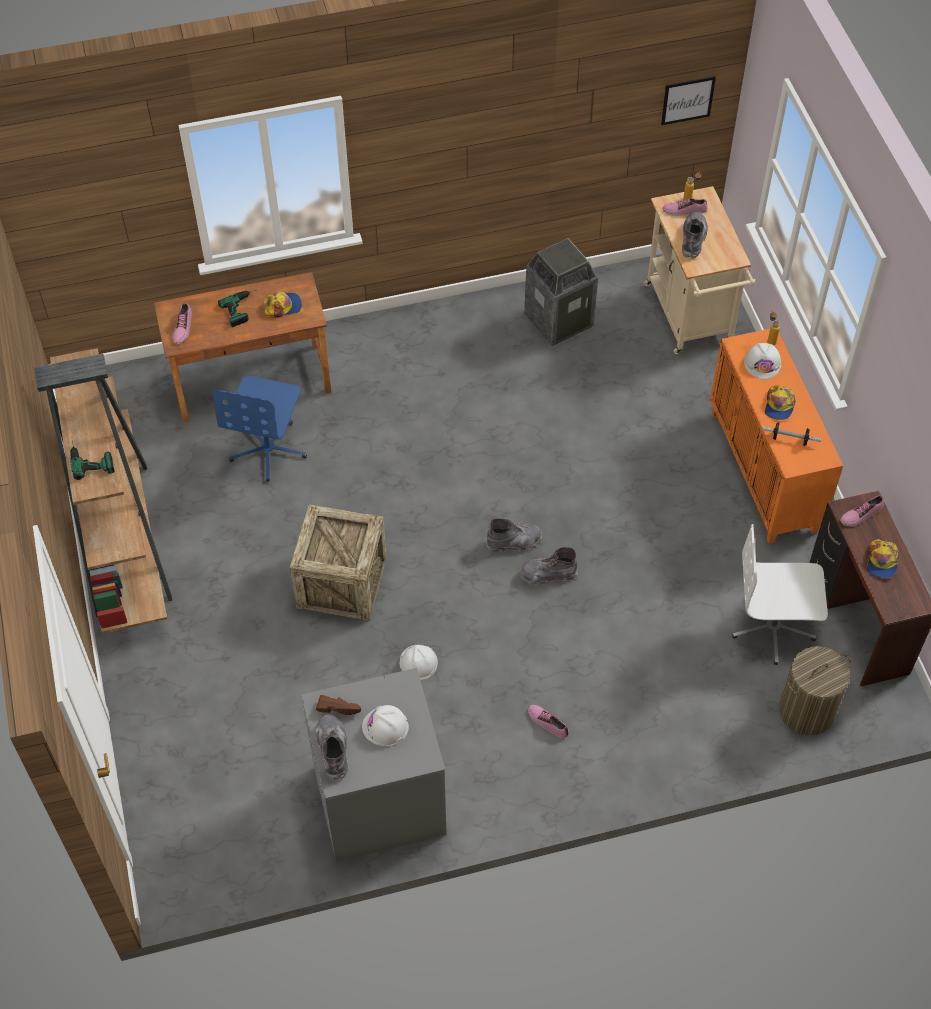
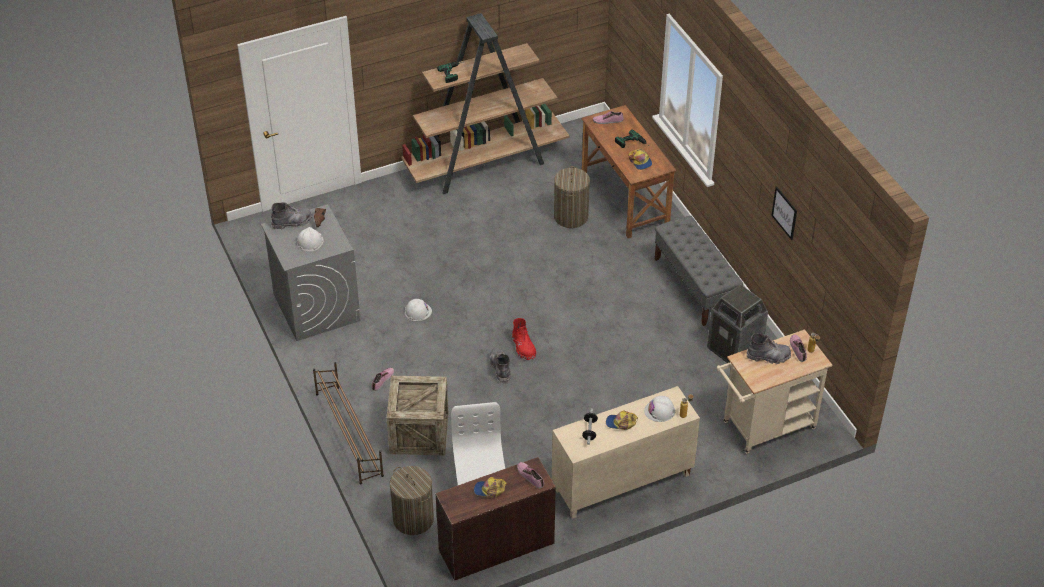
camera: 80 degrees right, 10 degrees down
blue office chair [213,376,307,482] -> laundry basket [554,166,590,228]
crate [290,504,387,621] -> crate moved to [387,376,448,455]
grey boot [486,518,542,552] -> red boot [512,318,536,360]
picture [661,76,716,125] -> picture moved to [771,187,797,240]
orange cabinet [710,329,843,544] -> beige cabinet [552,386,700,519]
none -> brown shoe rack [313,362,384,484]
none -> grey bench [655,216,743,326]

